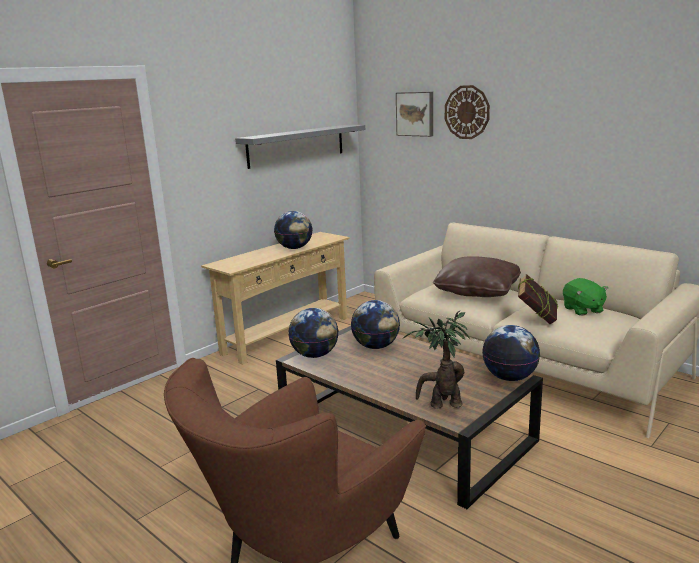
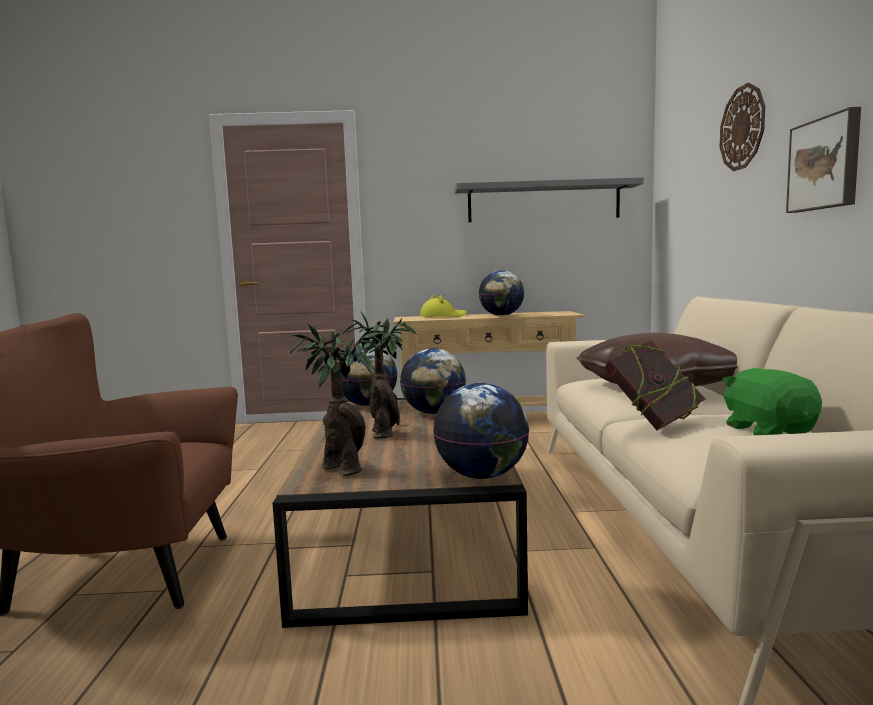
camera: 45 degrees right, 10 degrees down
picture [396,92,433,137] -> picture moved to [786,107,861,213]
green plush toy [563,278,608,316] -> green plush toy turned 135 degrees clockwise [722,368,822,435]
none -> potted plant [342,311,417,439]
none -> yellow hat [420,295,466,317]

